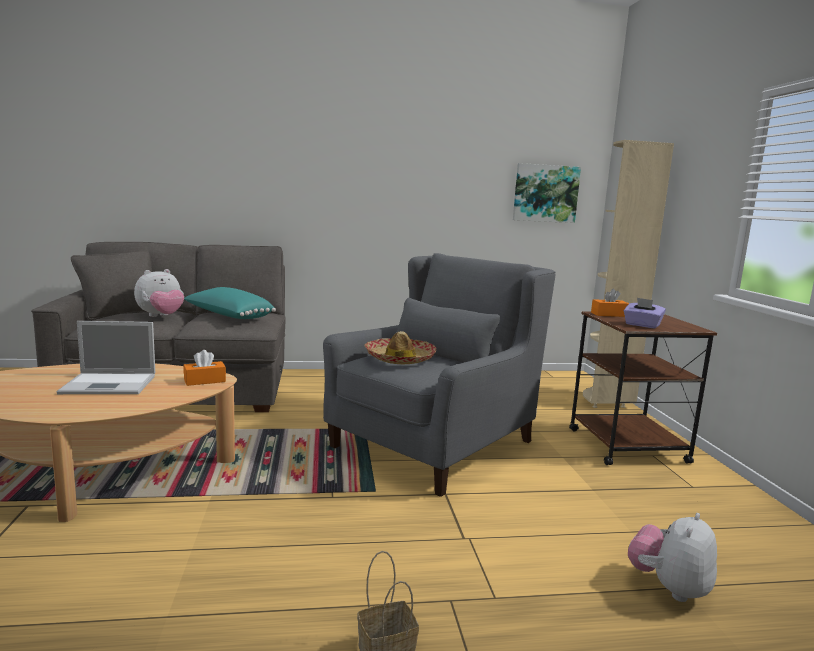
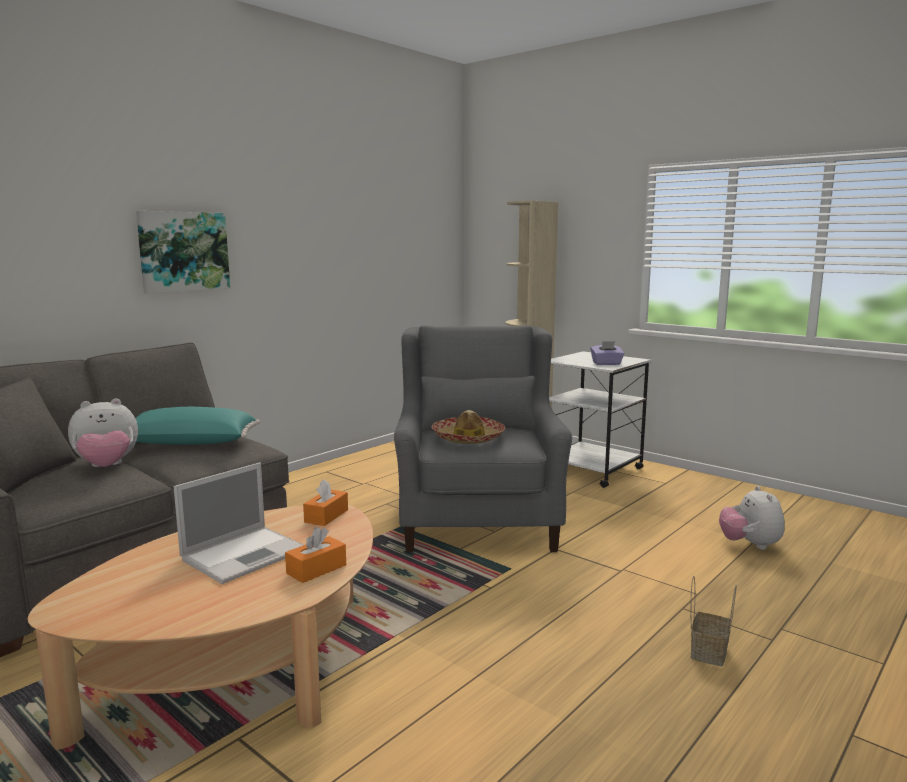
camera: 40 degrees left, 0 degrees up
plush toy [134,269,184,317] -> plush toy turned 60 degrees clockwise [68,398,138,467]
picture [513,163,581,223] -> picture moved to [136,211,230,293]
brown cart [569,311,717,465] -> white cart [549,351,651,488]
orange tissue box [591,289,629,317] -> orange tissue box moved to [285,527,346,583]

